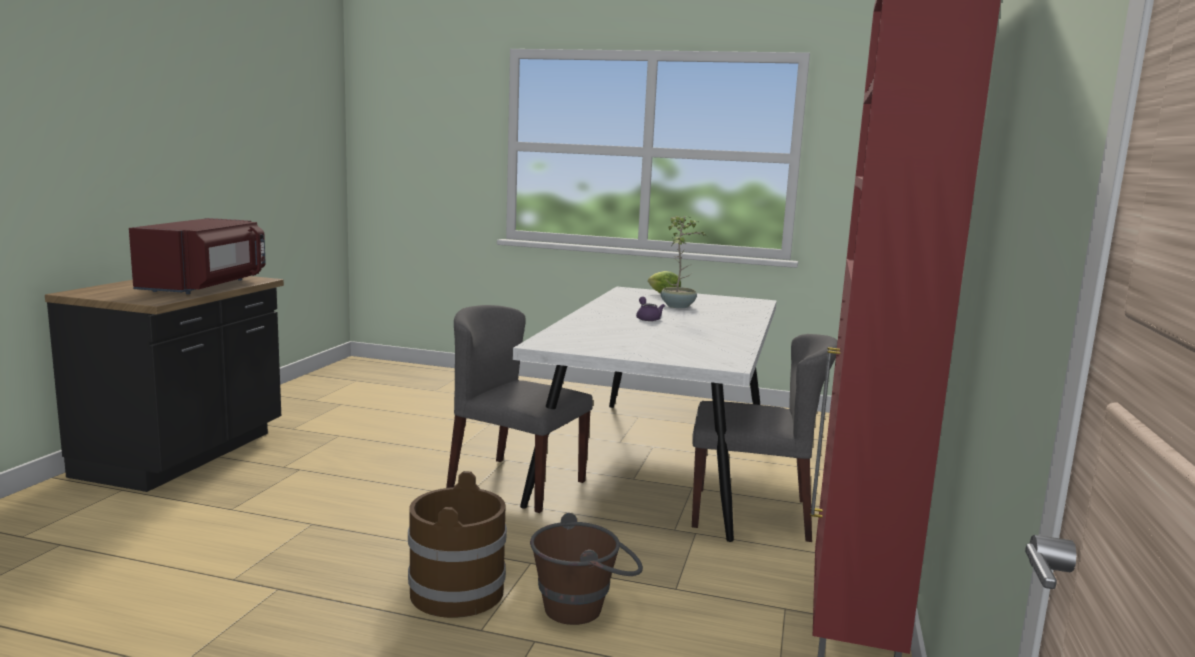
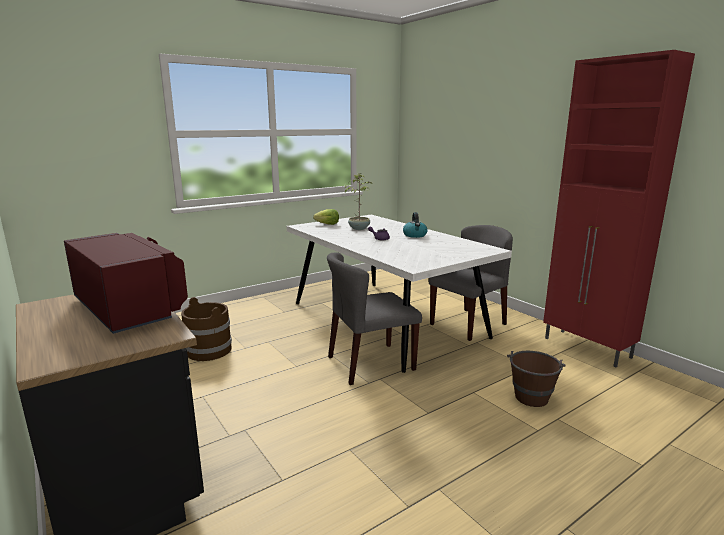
camera: 50 degrees left, 5 degrees up
brown bucket [408,471,507,618] -> brown bucket moved to [181,297,232,361]
none -> kettle [403,212,427,238]

